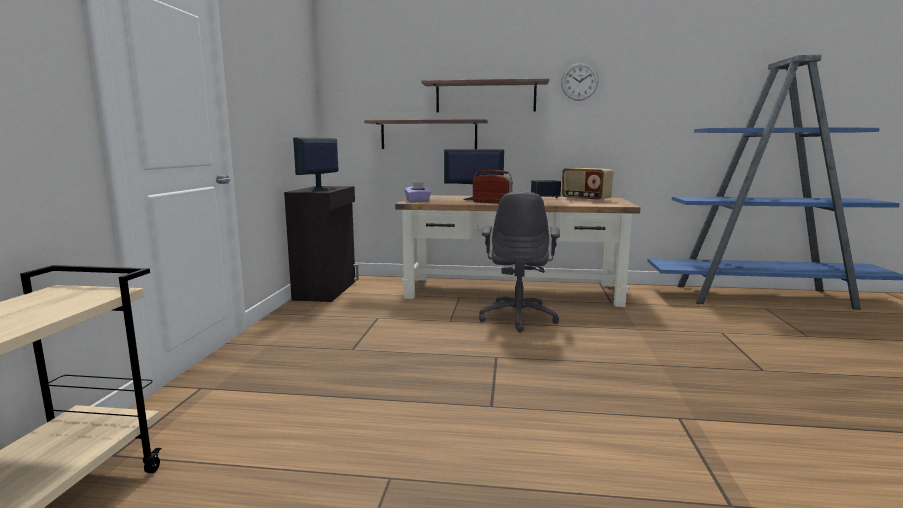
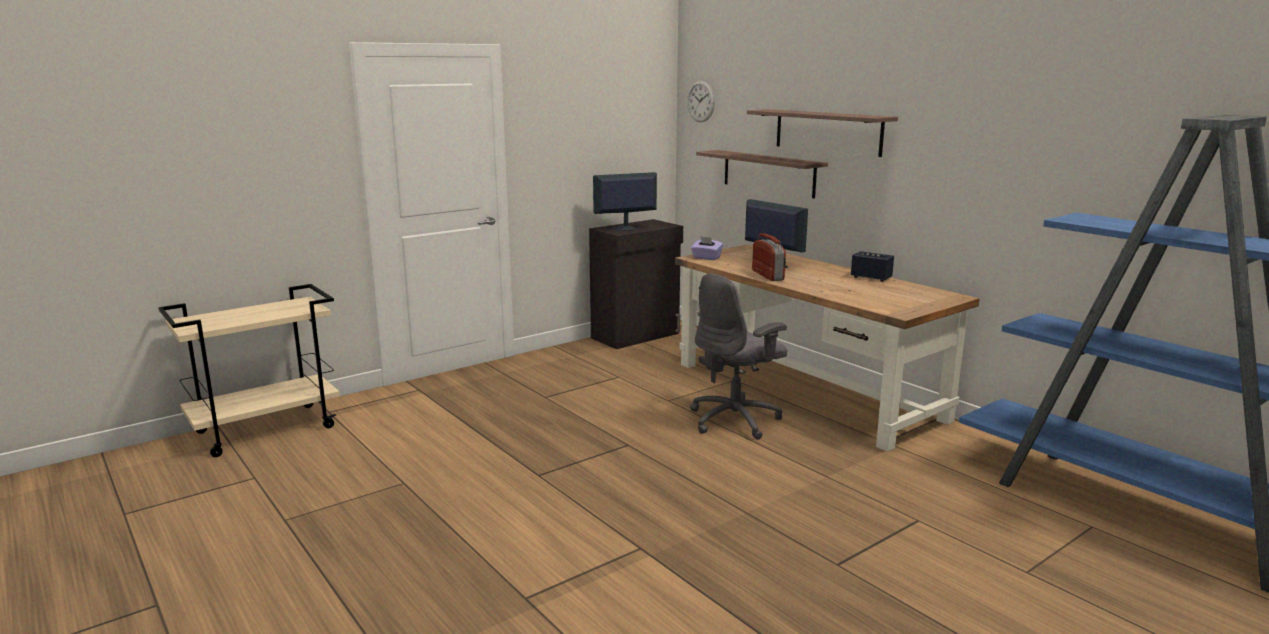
camera: 45 degrees right, 5 degrees up
wall clock [561,63,598,101] -> wall clock moved to [687,80,715,122]
radio [562,168,614,202] -> none

